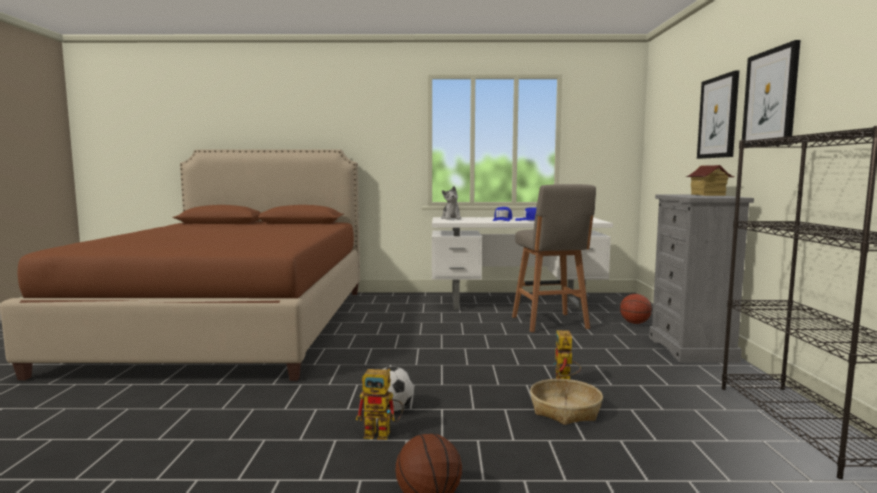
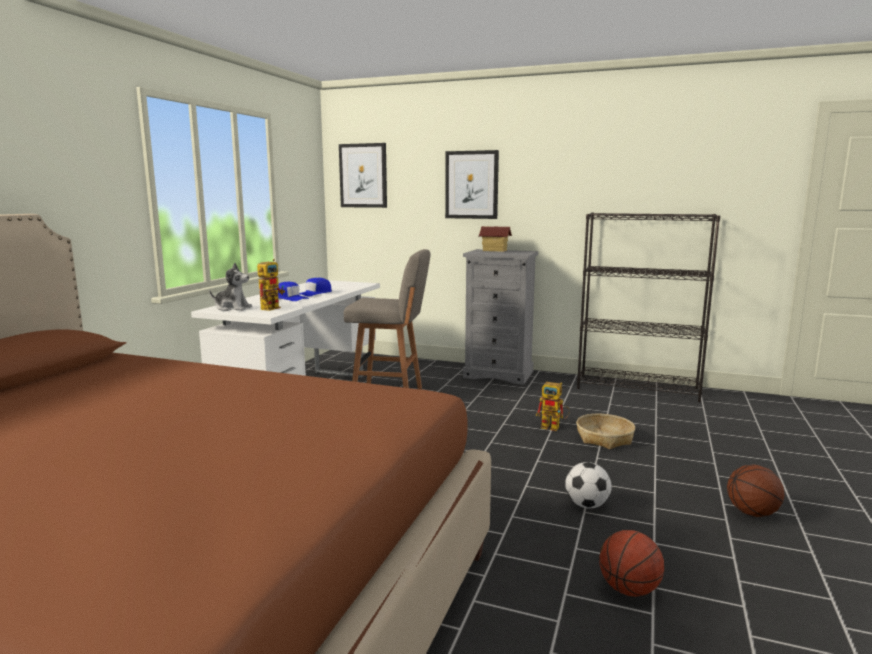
camera: 70 degrees left, 5 degrees up
toy robot [356,369,404,440] -> toy robot moved to [257,259,285,311]
basketball [620,294,652,324] -> basketball moved to [599,530,664,597]
picture [742,40,800,146] -> picture moved to [339,143,387,208]

